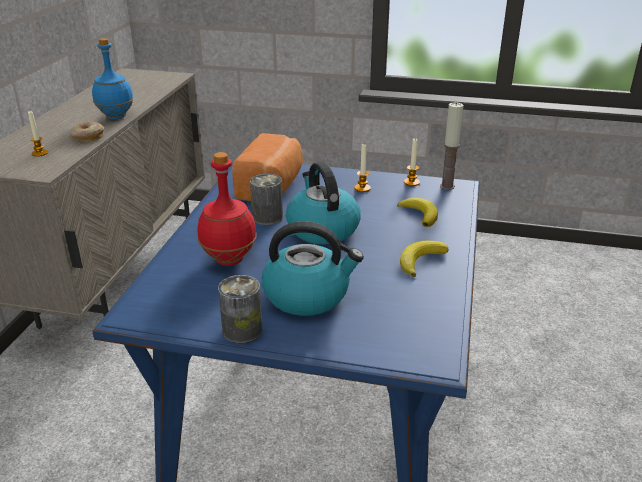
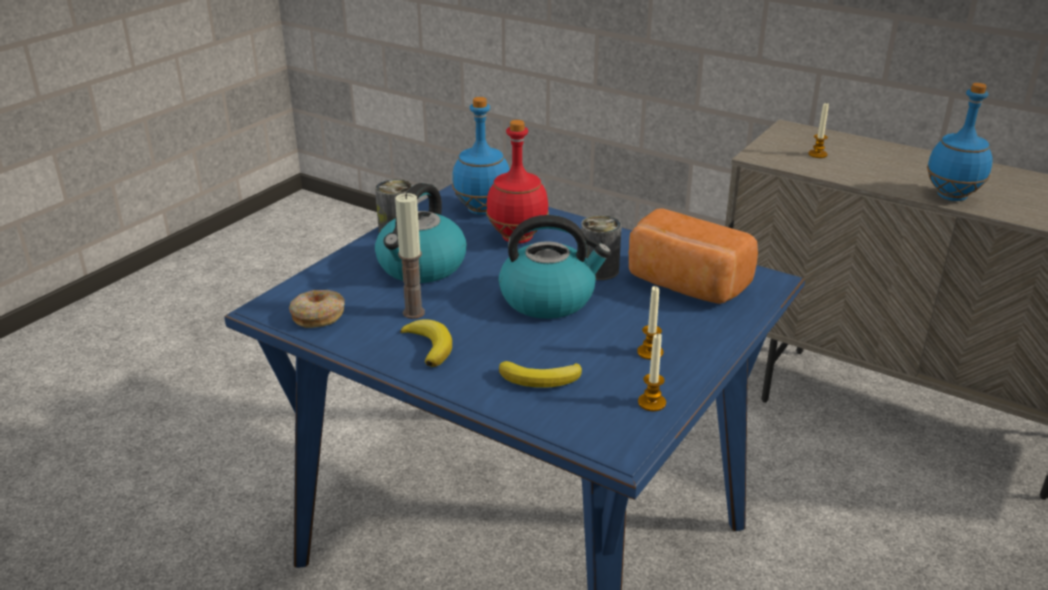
camera: 110 degrees right, 0 degrees up
donut [70,122,104,142] -> donut moved to [289,290,345,328]
candle [440,102,464,190] -> candle moved to [395,193,425,319]
none -> blue bottle [452,97,510,215]

